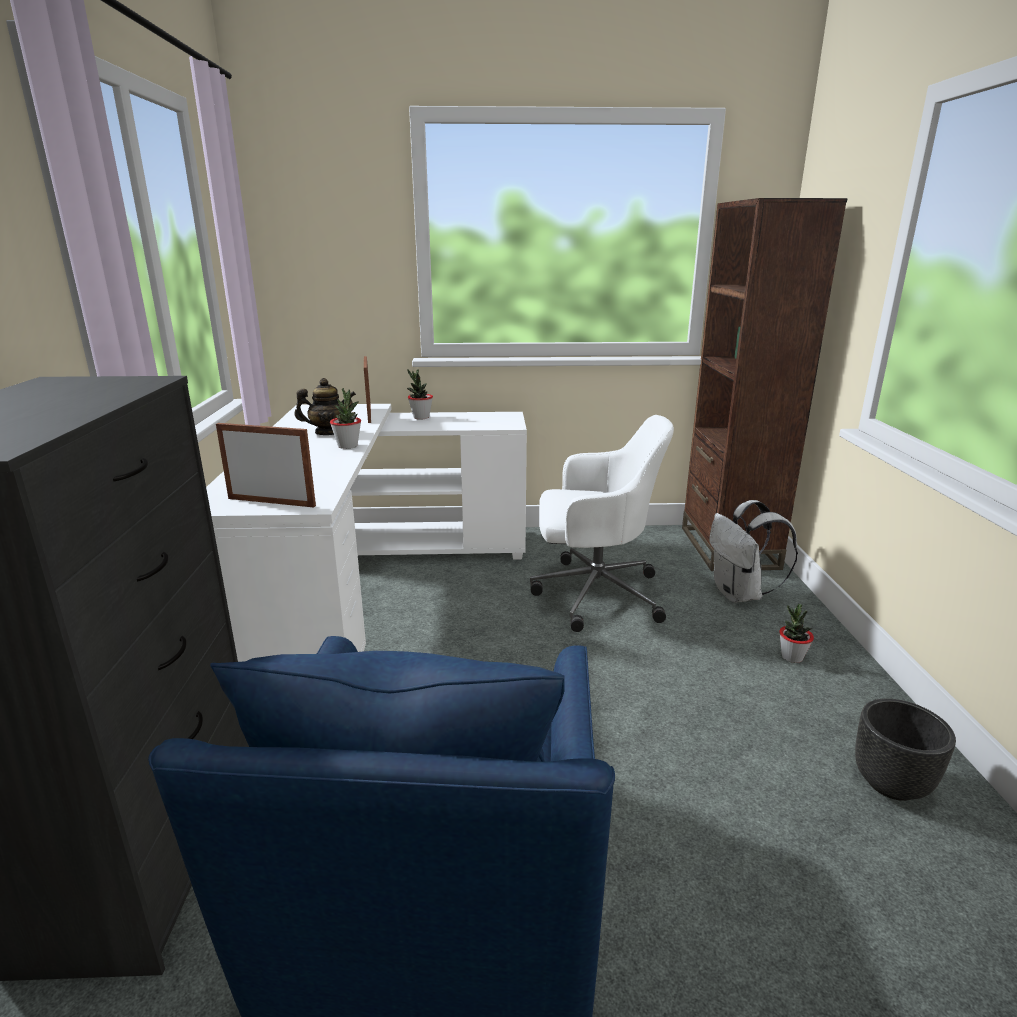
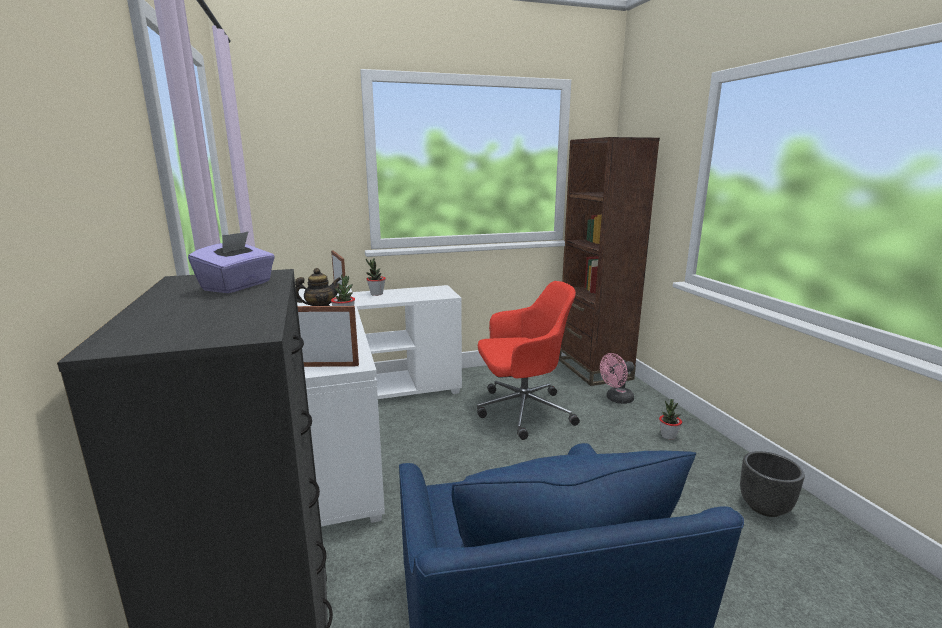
camera: 15 degrees left, 5 degrees down
white office chair [530,415,674,632] -> red office chair [477,281,580,440]
white backpack [709,500,798,603] -> pink fan [600,353,634,404]
none -> purple tissue box [188,231,275,293]

